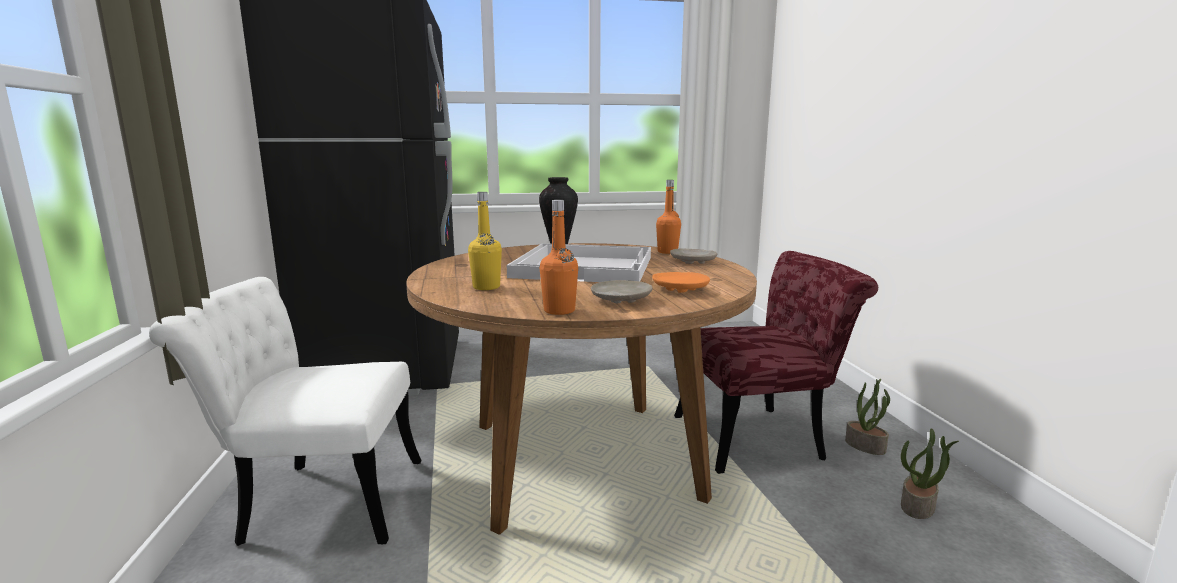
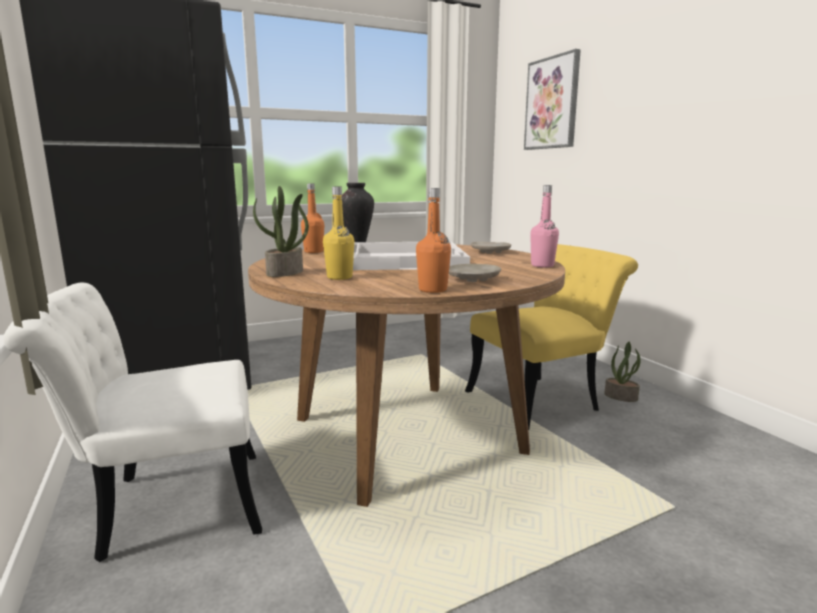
camera: 15 degrees left, 0 degrees up
orange plate [652,272,710,293] -> none
orange bottle [656,180,681,254] -> orange bottle moved to [301,184,324,253]
red chair [674,251,878,474] -> yellow chair [465,244,638,430]
potted plant [901,428,959,519] -> potted plant moved to [253,186,309,277]
none -> picture [524,49,581,150]
none -> pink bottle [530,185,559,267]

